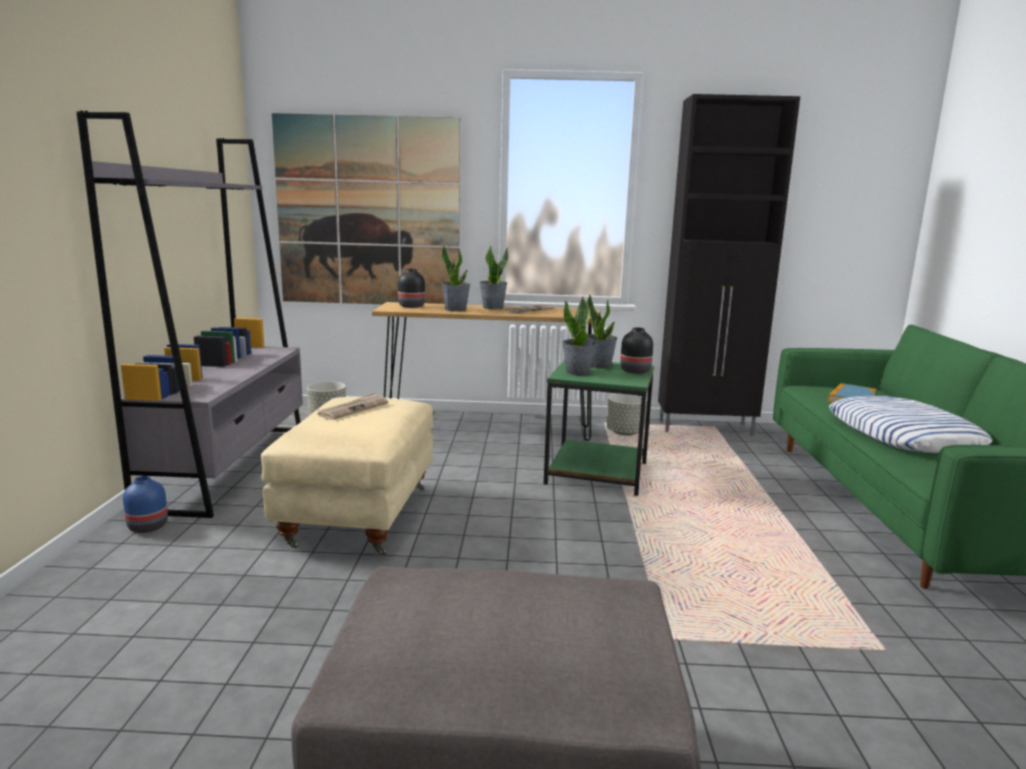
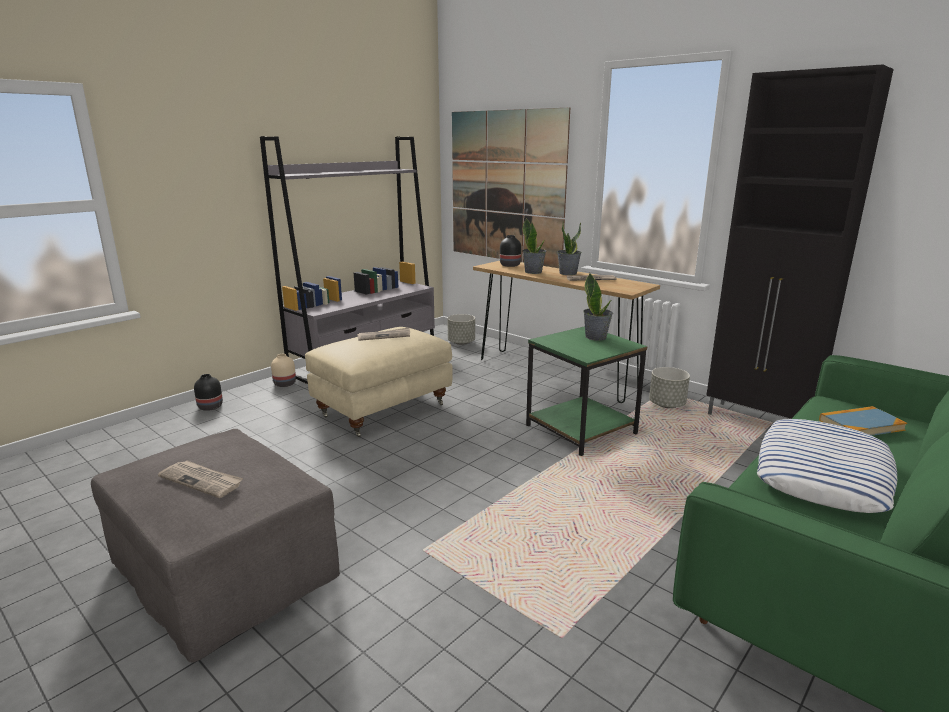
camera: 40 degrees right, 5 degrees up
blue vase [123,476,168,533] -> beige vase [271,354,296,387]
potted plant [563,297,597,375] -> none
black vase [620,327,653,374] -> black vase moved to [194,374,223,411]
none -> newspaper [158,460,243,498]

